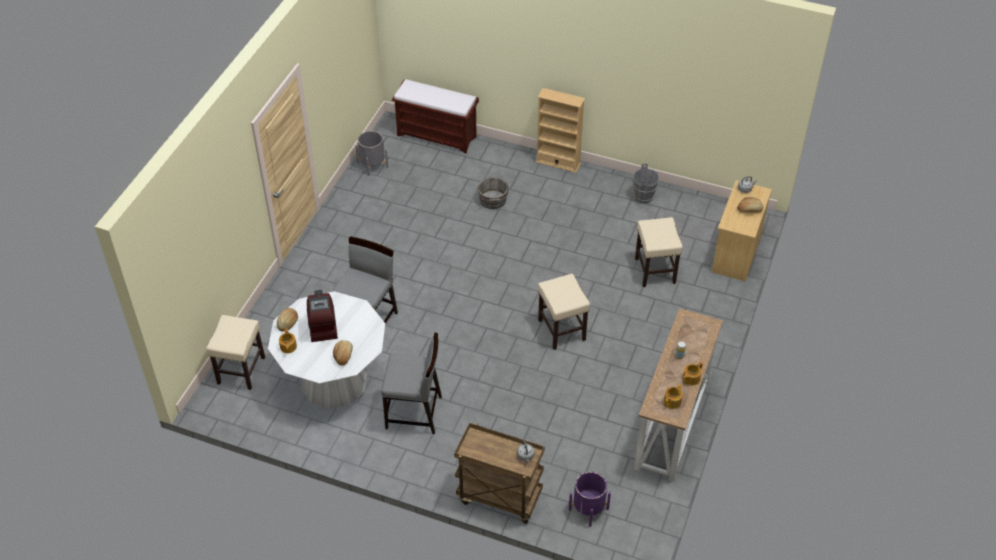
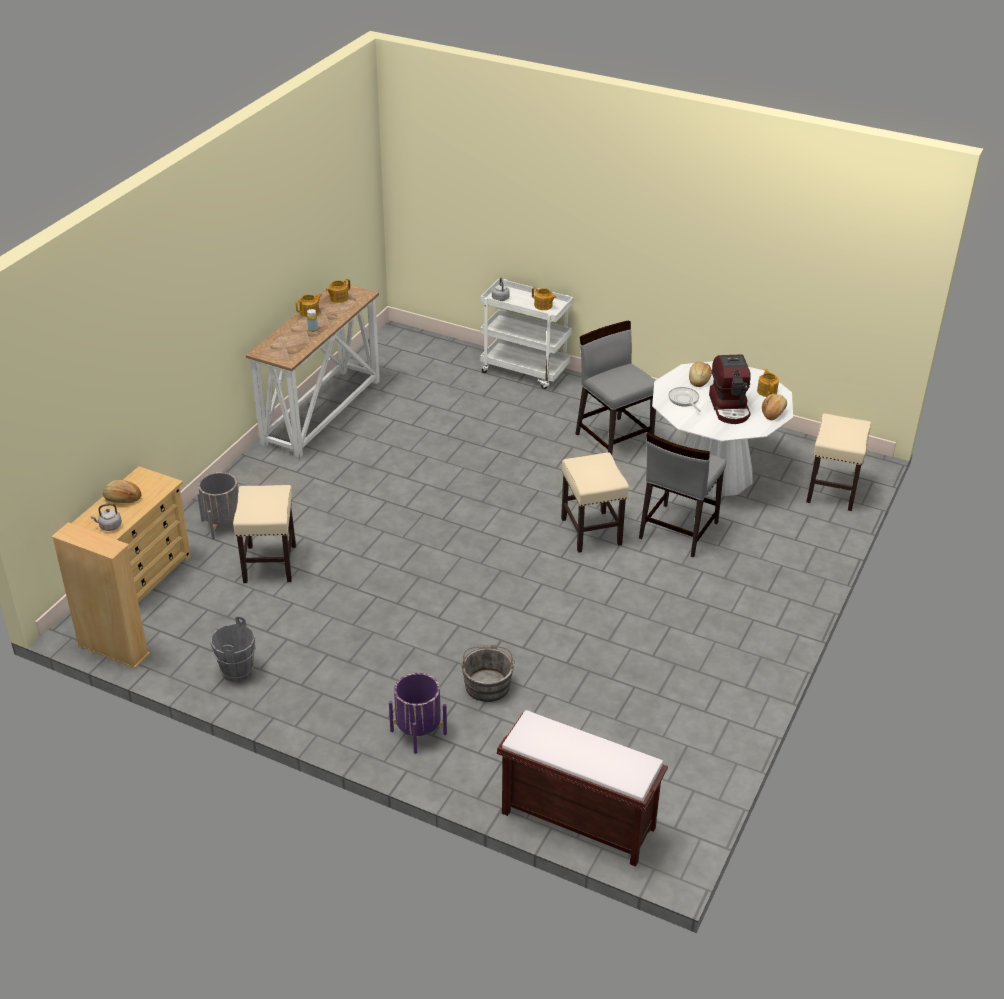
camera: 175 degrees left, 10 degrees down
grey planter [356,131,388,176] -> grey planter moved to [197,472,238,540]
grey chair [381,333,442,434] -> grey chair turned 45 degrees clockwise [575,320,656,455]
brown cart [454,423,545,524] -> white cart [480,279,573,389]
beige bookcase [536,88,585,173] -> beige bookcase moved to [51,522,150,668]
beige stool [538,274,590,350] -> beige stool moved to [561,452,629,553]
purple planter [569,472,611,527] -> purple planter moved to [389,673,447,754]
none -> teapot [532,287,557,310]
none -> frying pan [668,387,701,412]

